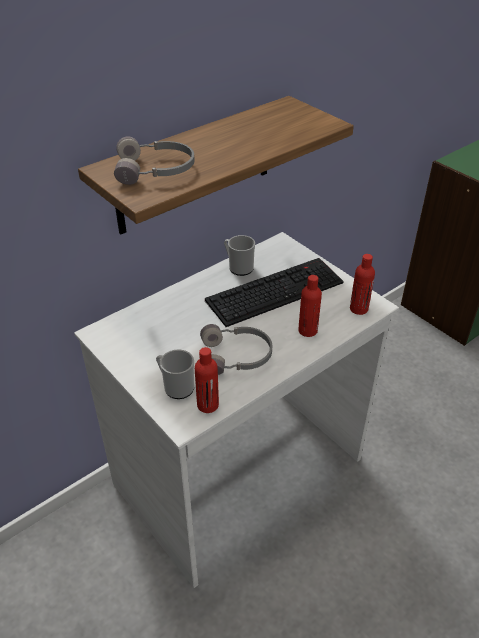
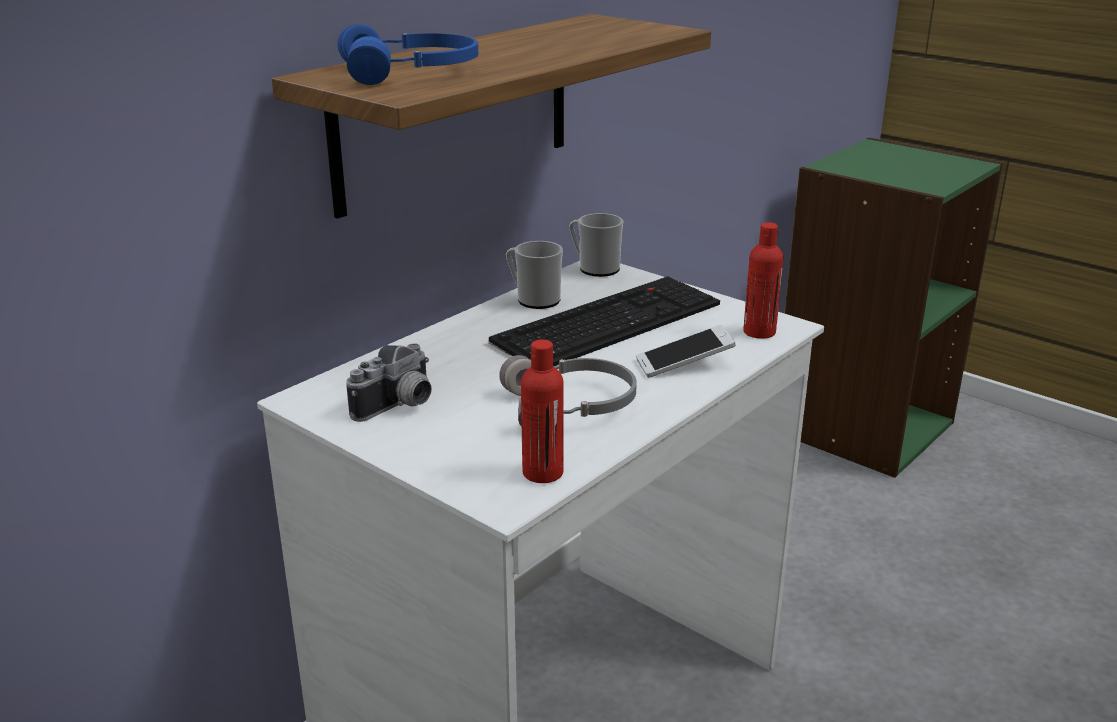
camera: 10 degrees left, 15 degrees down
grey headphones [114,136,195,185] -> blue headphones [337,24,478,85]
mug [156,349,194,399] -> mug moved to [569,213,623,277]
red bottle [298,275,322,337] -> phone [636,325,736,378]
none -> camera [346,343,432,422]

